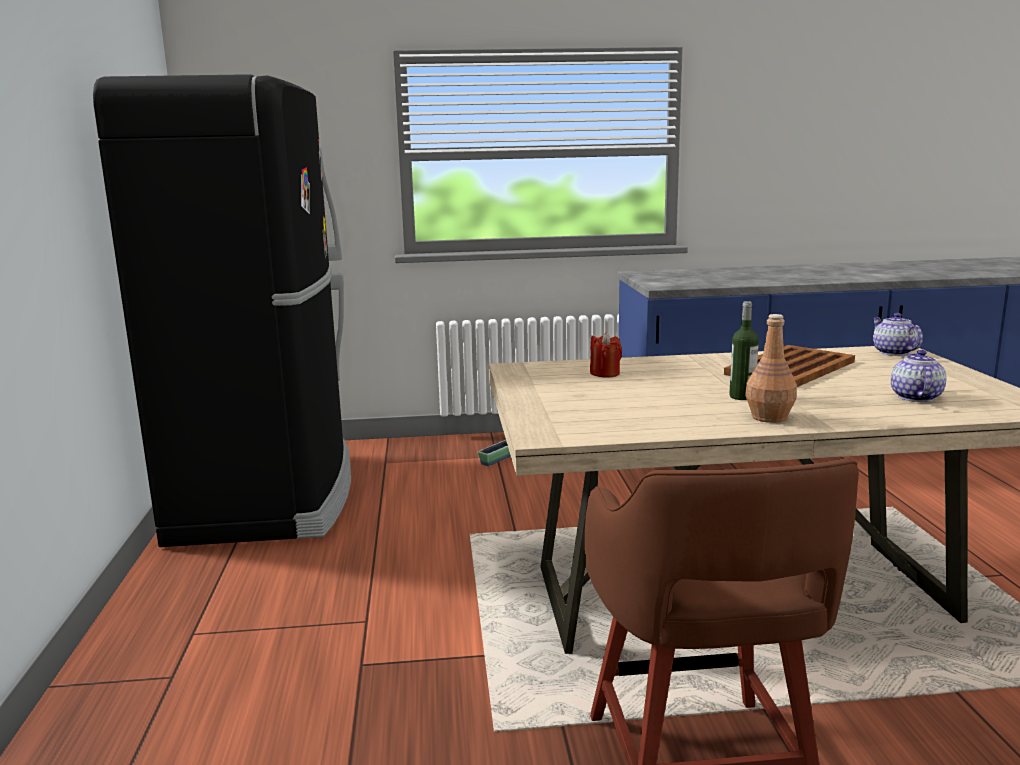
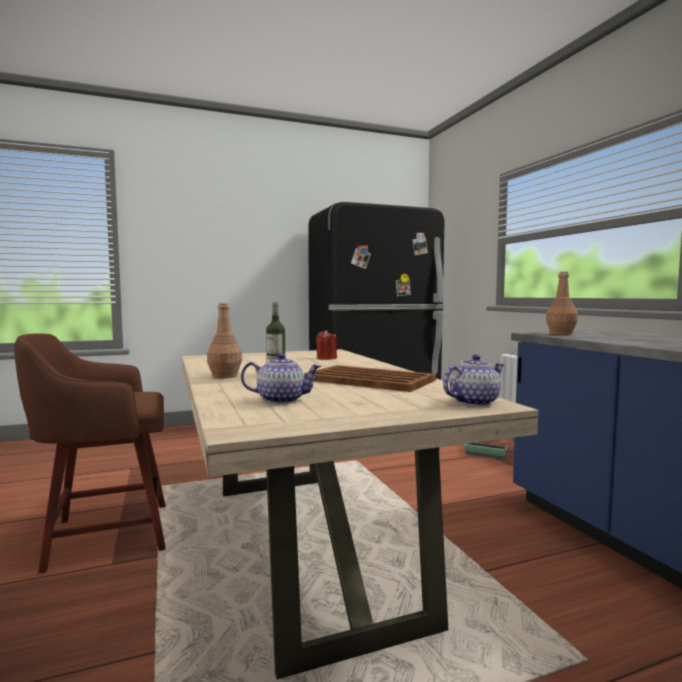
camera: 75 degrees right, 10 degrees down
none -> brown bottle [546,271,578,335]

